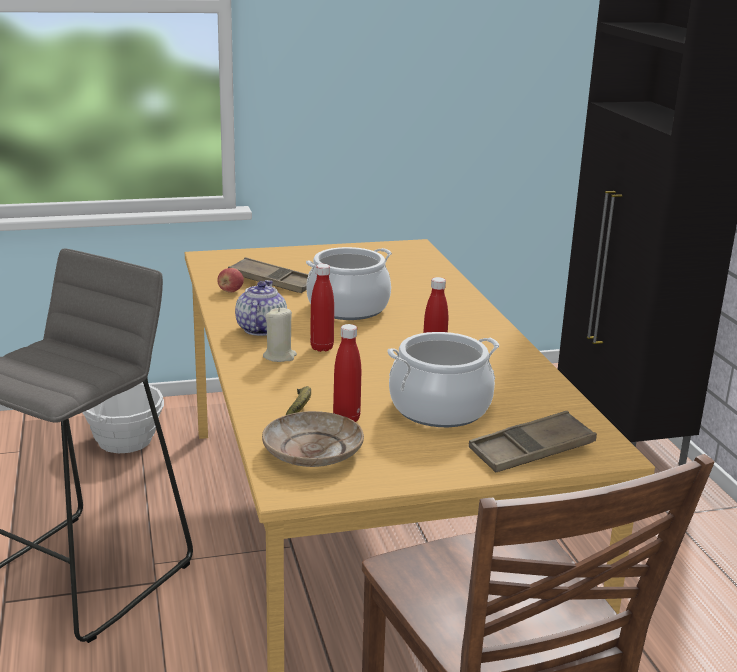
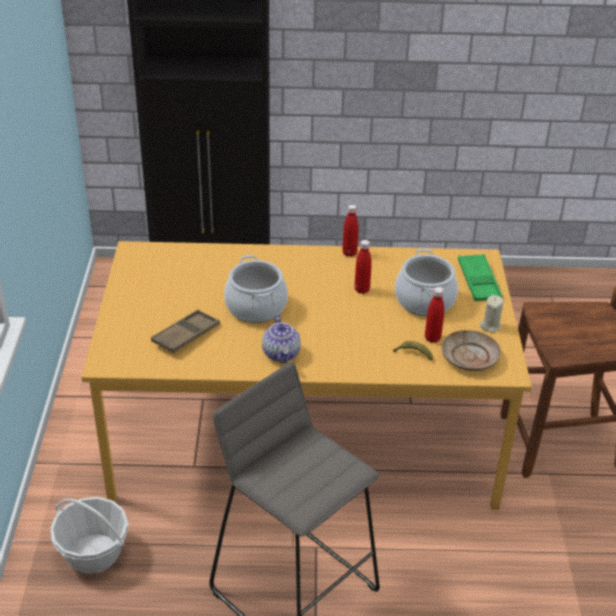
camera: 75 degrees left, 15 degrees up
apple [217,268,244,293] -> none
teapot [235,280,287,336] -> teapot turned 120 degrees counterclockwise [262,314,301,364]
beige candle [263,307,297,362] -> beige candle moved to [480,295,504,333]
red bottle [310,264,334,352] -> red bottle moved to [342,205,359,257]
brown tray [469,411,597,472] -> green tray [458,254,502,301]

